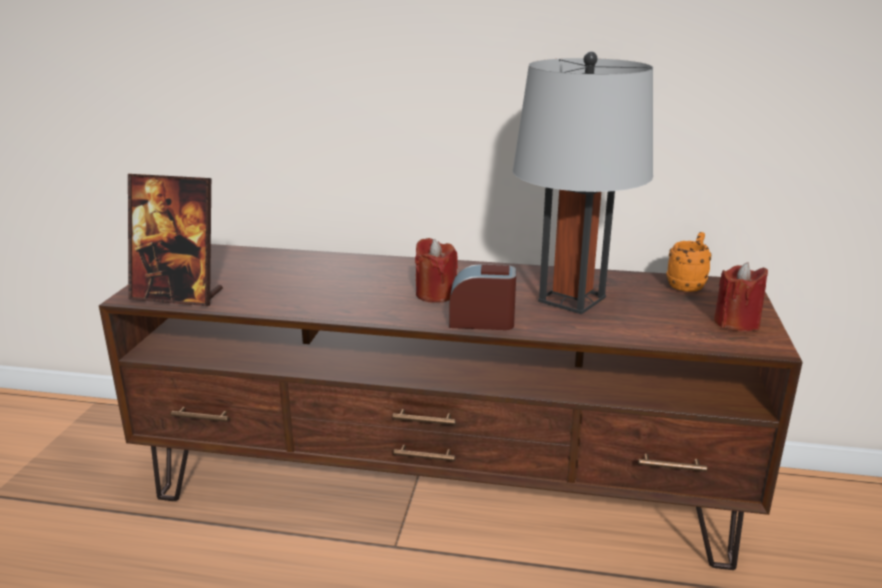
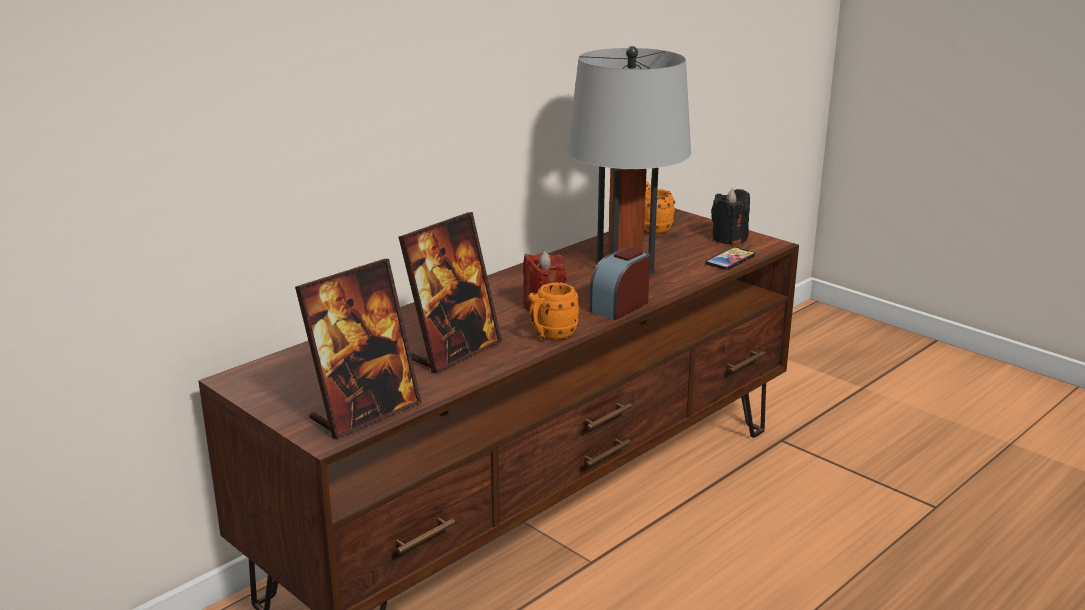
camera: 55 degrees left, 0 degrees up
red candle [714,262,768,332] -> black candle [711,188,750,245]
none -> picture frame [399,212,502,373]
none -> orange mug [528,282,580,340]
none -> phone [706,247,755,270]

